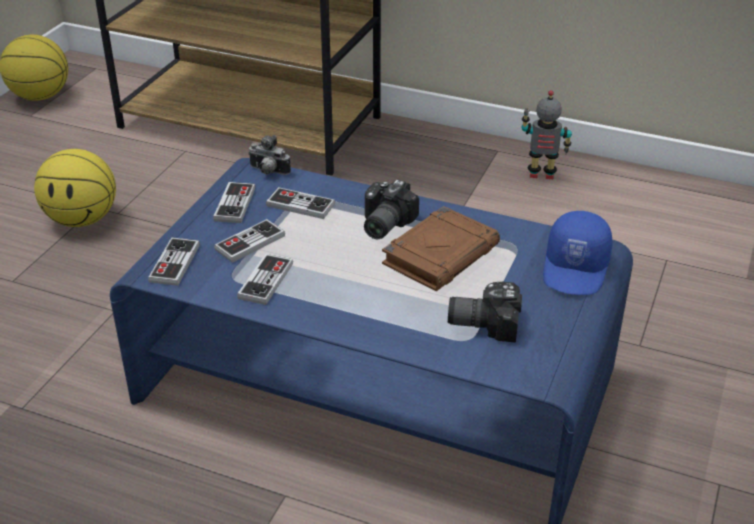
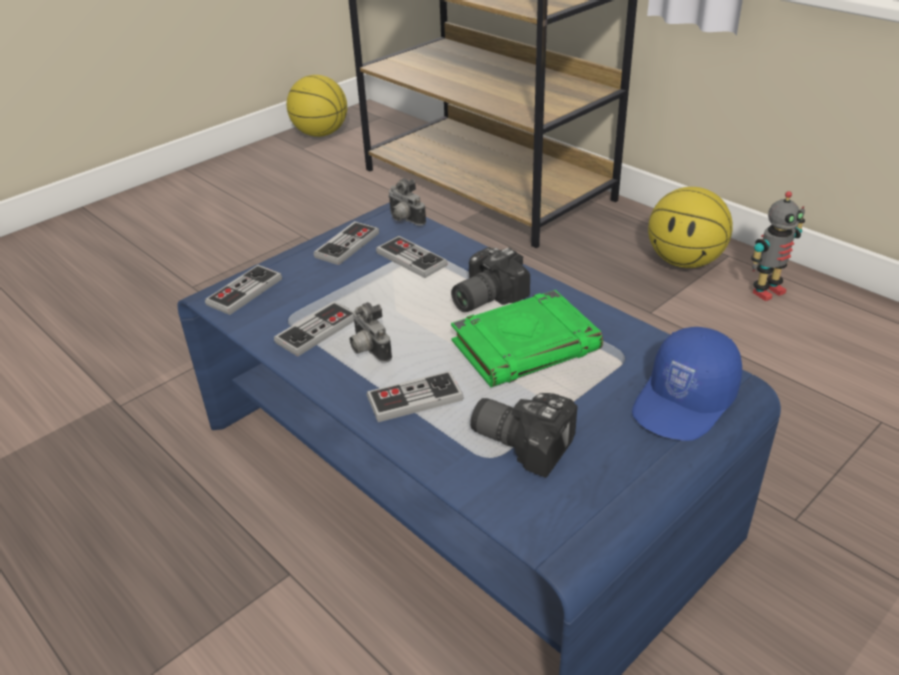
camera: 25 degrees right, 0 degrees up
basketball [34,149,116,227] -> basketball moved to [648,187,733,268]
game controller [214,219,285,263] -> game controller moved to [366,371,464,422]
brown book [382,206,500,291] -> green book [451,290,603,387]
toy robot [521,90,572,179] -> toy robot turned 120 degrees clockwise [751,191,805,301]
none -> camera [350,302,392,363]

